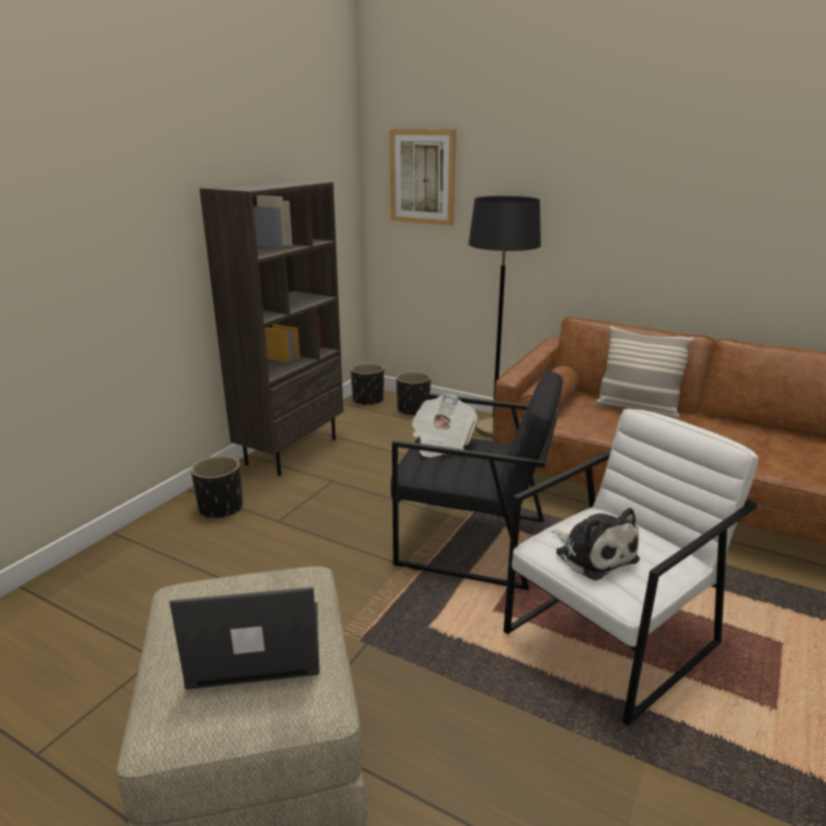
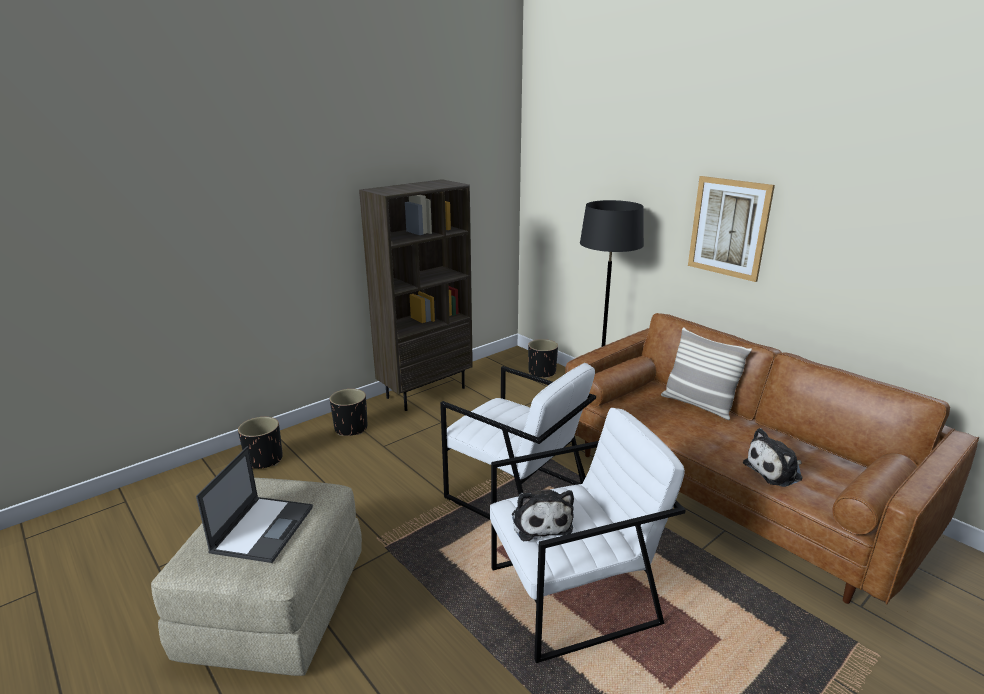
camera: 20 degrees right, 0 degrees up
laptop [169,587,319,690] -> laptop turned 90 degrees clockwise [196,446,313,563]
black planter [351,363,384,406] -> black planter moved to [238,417,283,469]
picture [389,129,456,226] -> picture moved to [688,176,775,282]
black armchair [390,370,563,590] -> white armchair [440,363,596,520]
newspaper [411,394,478,457] -> none
none -> plush toy [743,428,803,487]

